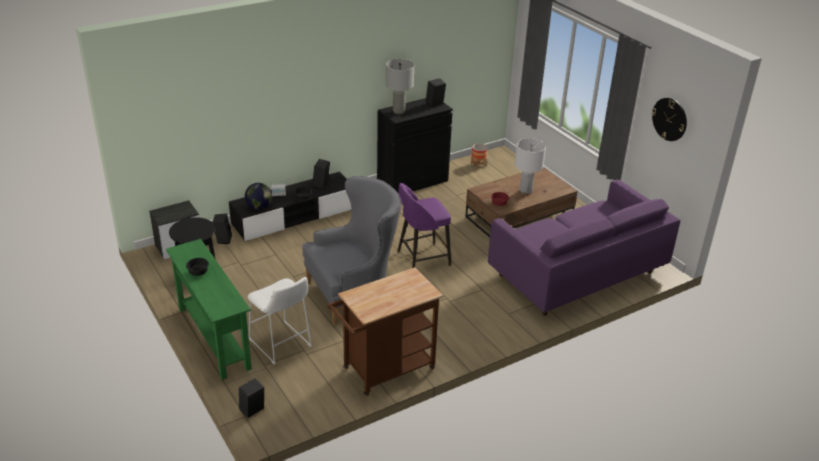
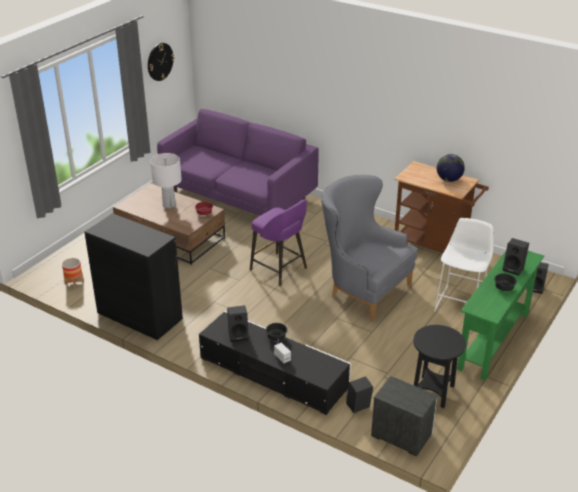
camera: 115 degrees left, 0 degrees up
globe [245,183,272,210] -> globe moved to [437,154,465,182]
grey table lamp [386,59,414,114] -> none
black speaker [426,78,446,107] -> black speaker moved to [503,238,529,276]

